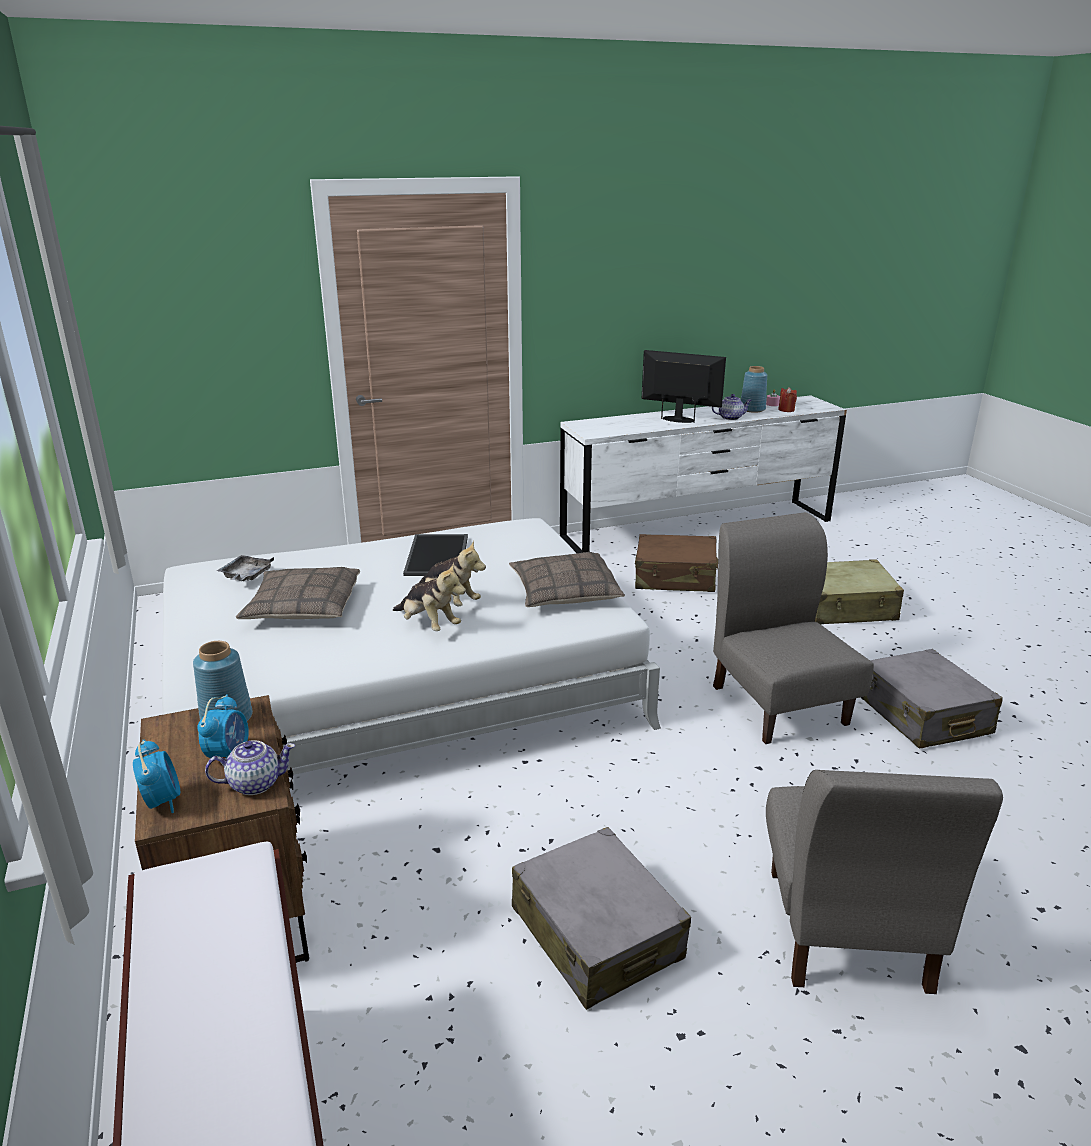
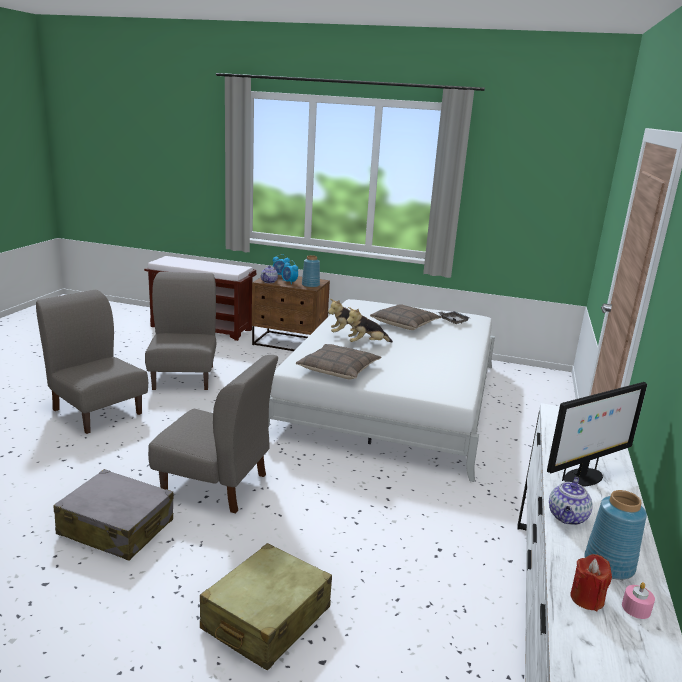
camera: 125 degrees right, 5 degrees down
tray [403,534,468,576] -> none
grey suitcase [512,827,691,1010] -> grey chair [145,272,216,390]
brown suitcase [635,534,718,592] -> none

